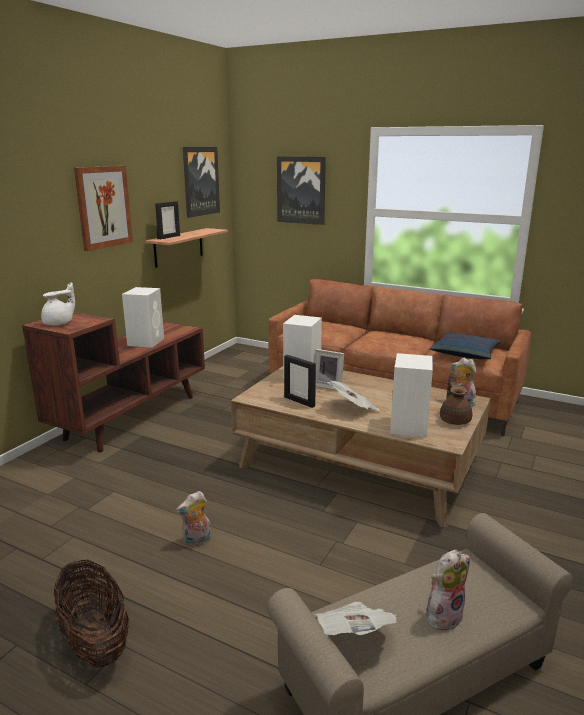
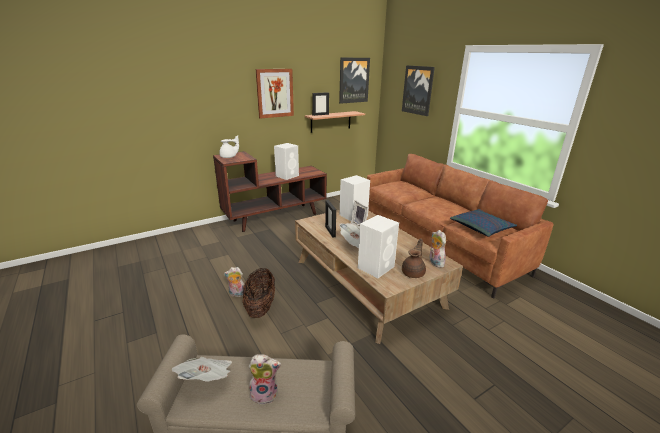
camera: 30 degrees right, 5 degrees up
basket [54,560,129,668] -> basket moved to [242,268,275,318]

